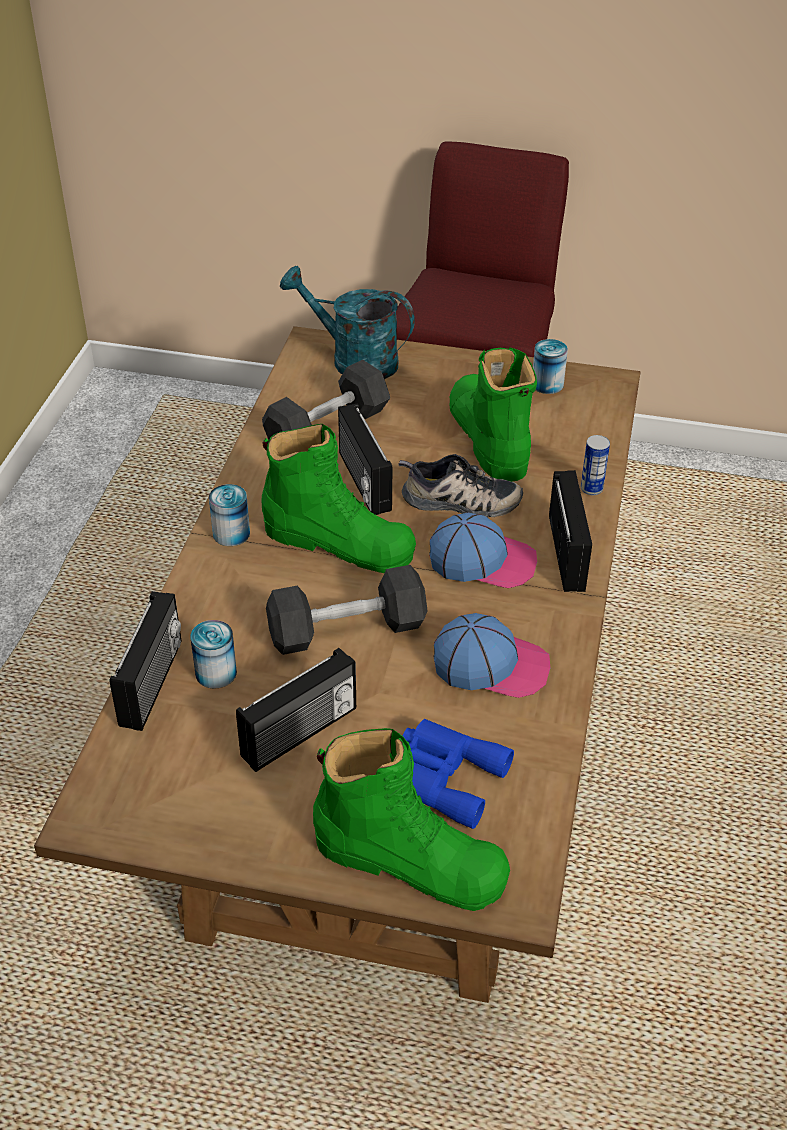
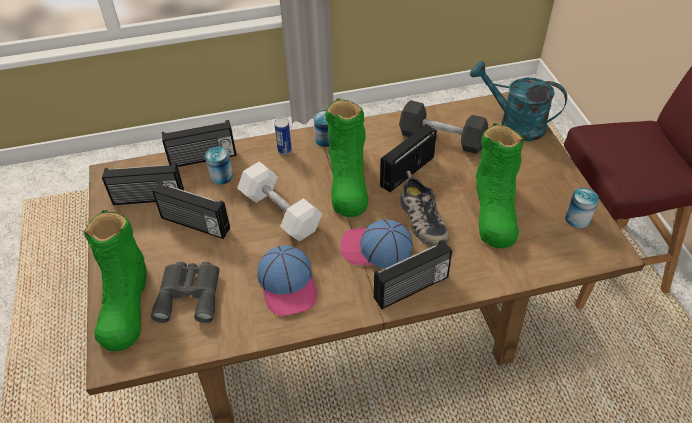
camera: 65 degrees right, 5 degrees up
black dumbbell [266,565,428,655] -> white dumbbell [237,161,322,241]
turquoise watering can [280,266,415,379] -> turquoise watering can turned 60 degrees counterclockwise [470,61,567,141]
blue binoculars [403,719,514,829] -> grey binoculars [151,262,220,323]
cap [429,513,537,588] -> cap turned 120 degrees clockwise [340,219,413,269]
green boot [450,347,537,482] -> green boot turned 135 degrees clockwise [476,123,524,248]
can [581,435,610,495] -> can moved to [274,118,292,155]
none -> radio [102,163,184,205]

